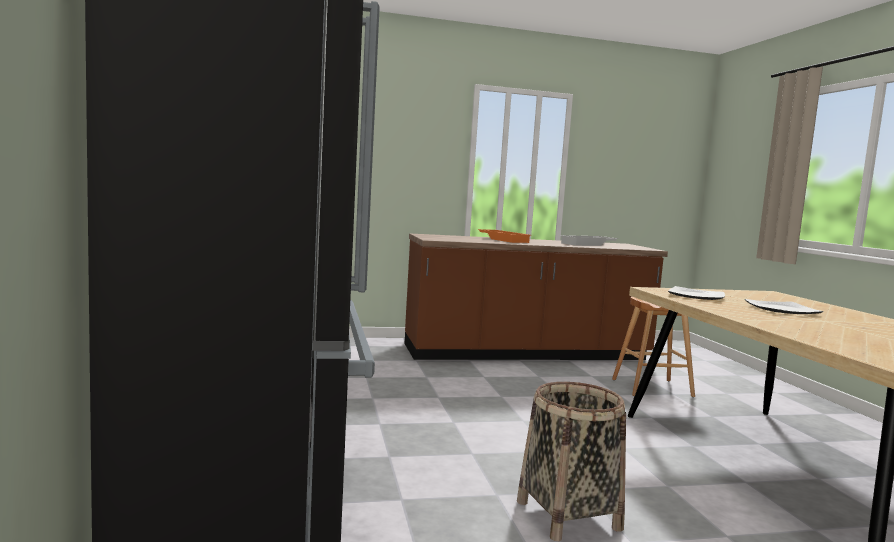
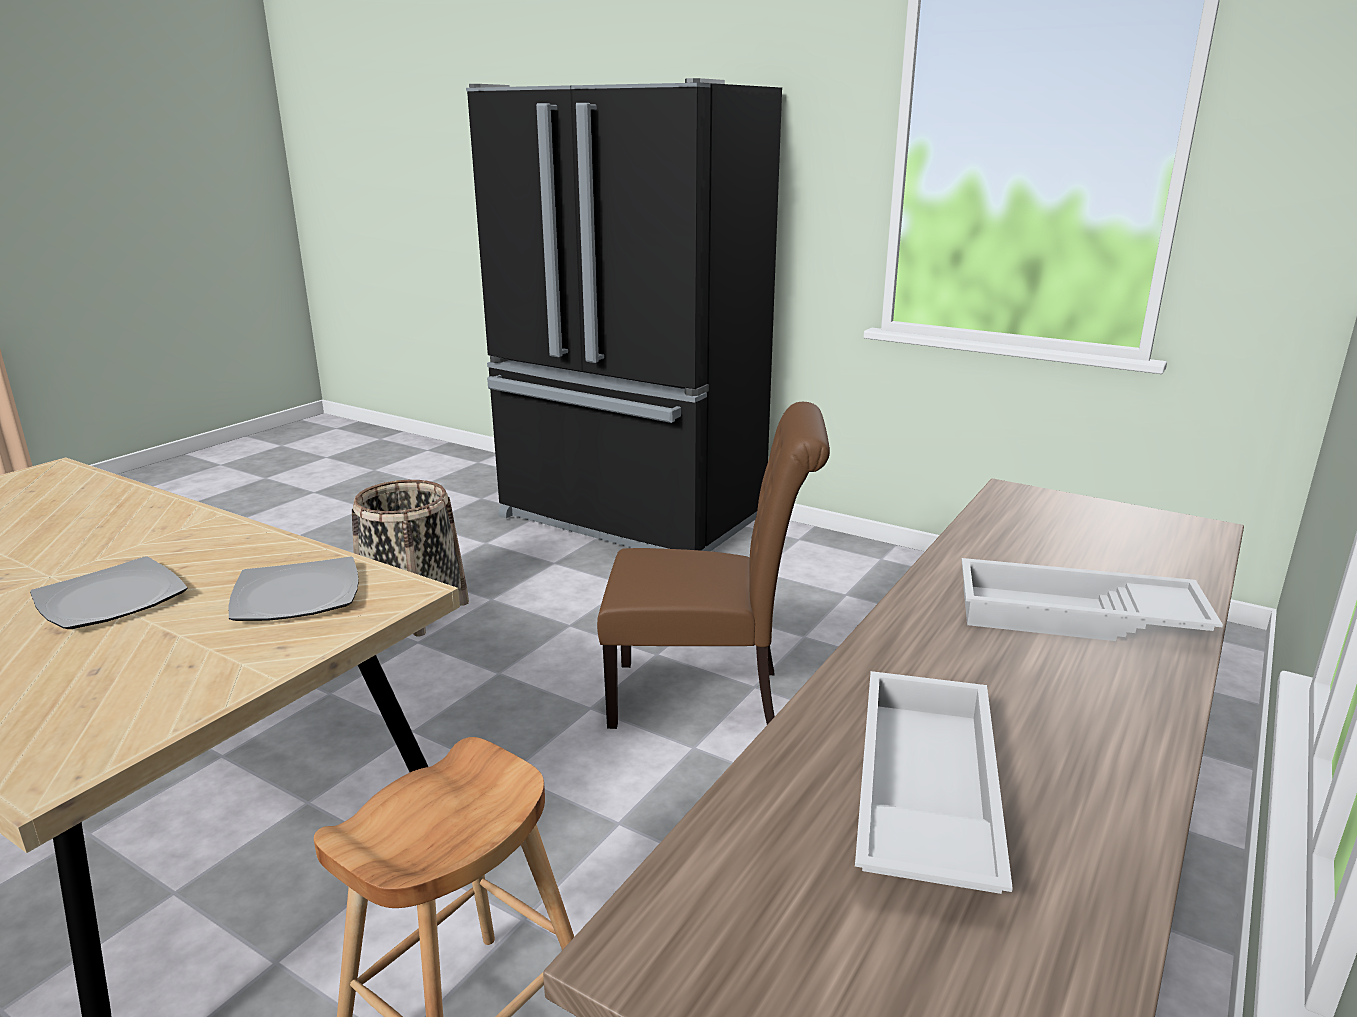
camera: 135 degrees right, 15 degrees up
orange tray [478,229,532,243] -> white tray [962,558,1223,641]
none -> brown chair [597,402,830,729]

